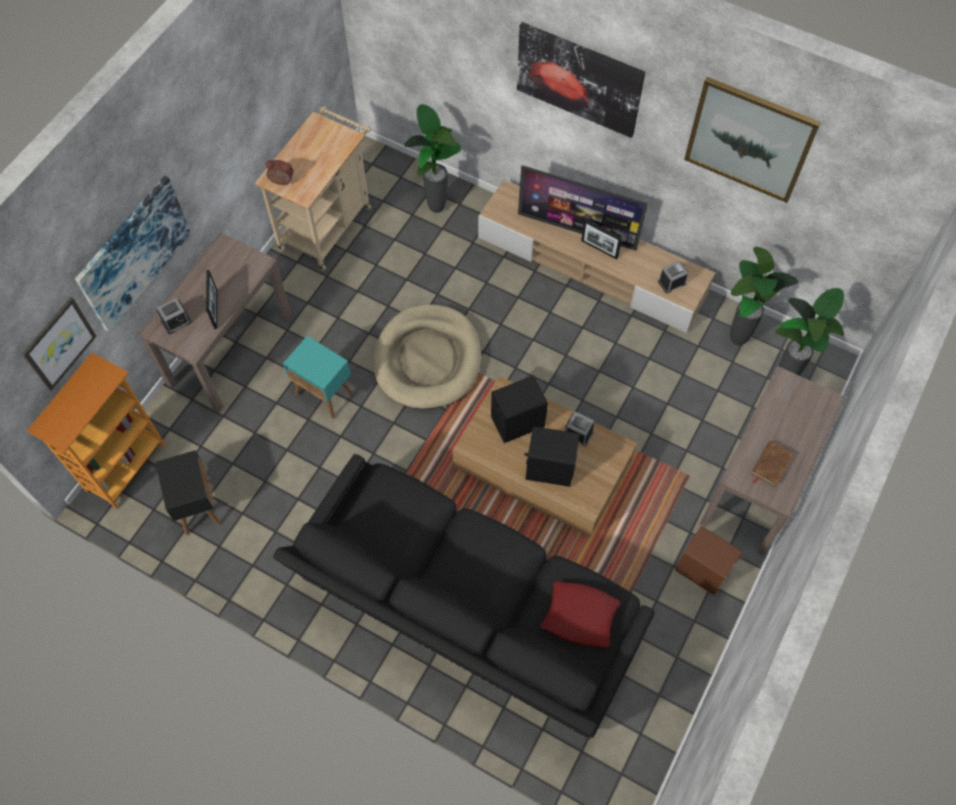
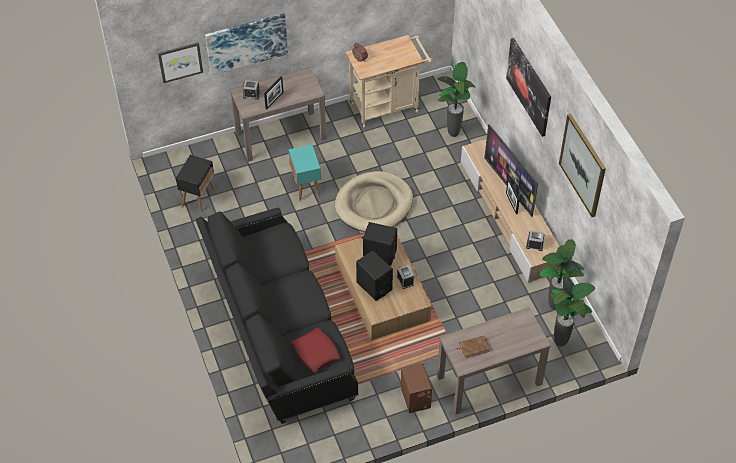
camera: 40 degrees right, 10 degrees down
bookcase [26,352,166,509] -> none

